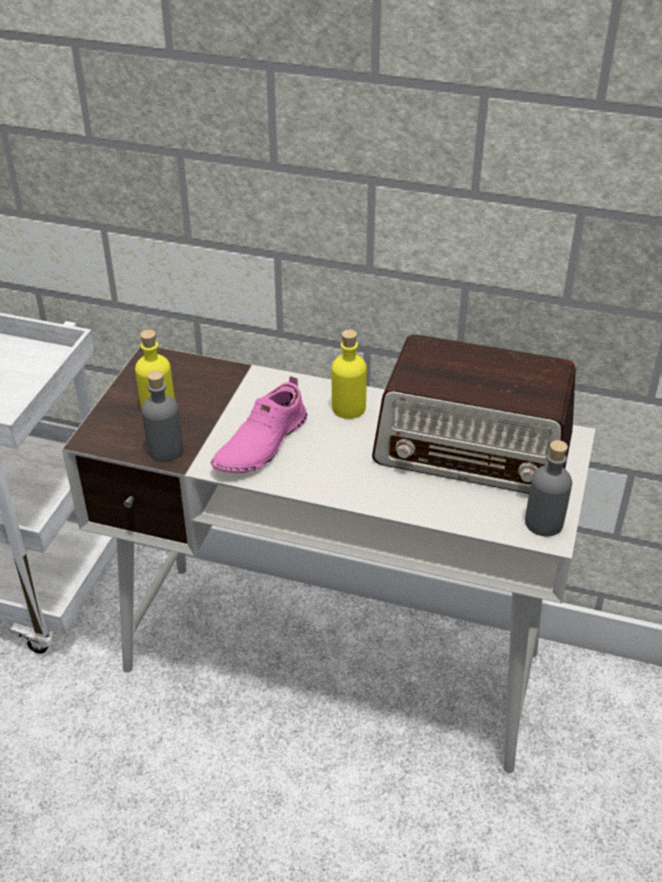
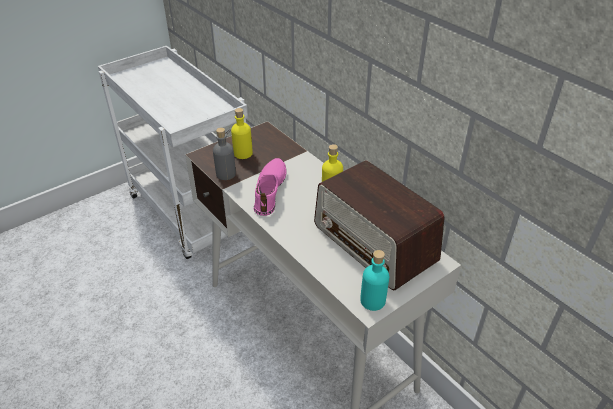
camera: 35 degrees right, 0 degrees up
pink shoe [210,376,307,473] -> pink shoe turned 120 degrees clockwise [254,158,286,216]
grey bottle [525,440,572,537] -> turquoise bottle [360,250,389,311]

